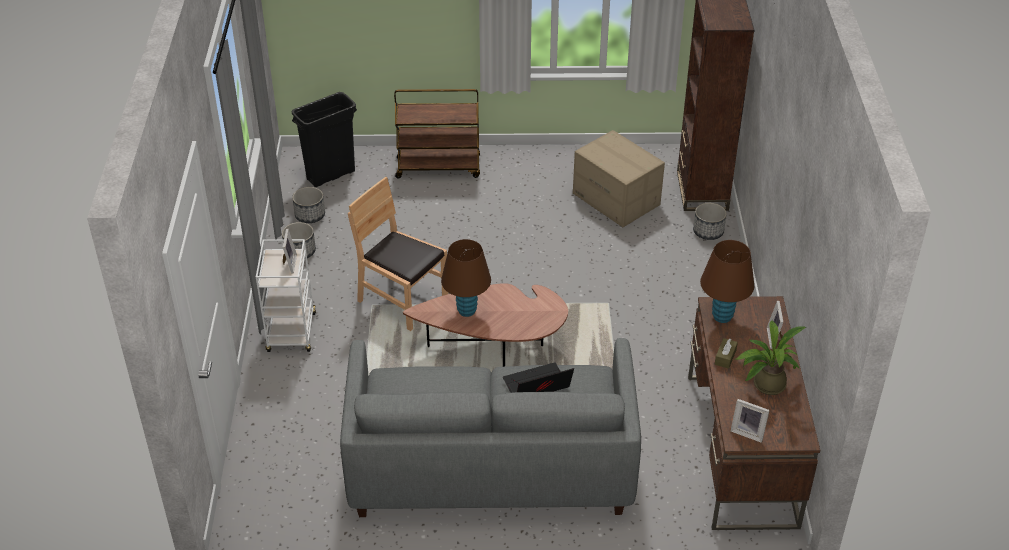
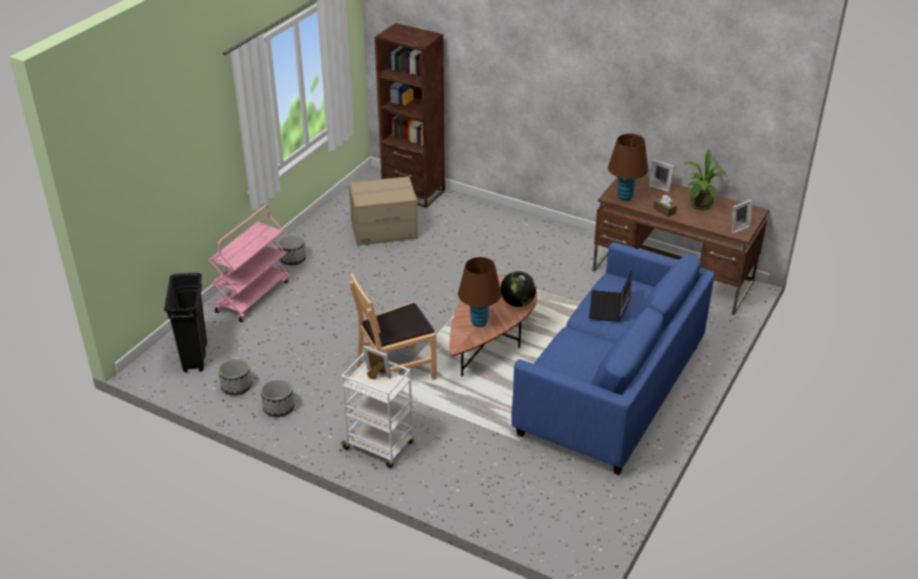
camera: 60 degrees left, 5 degrees down
grey sofa [340,338,641,517] -> blue sofa [511,243,715,475]
brown cart [394,89,480,178] -> pink cart [209,205,290,322]
planter [693,203,727,240] -> planter moved to [278,234,306,265]
none -> globe [501,271,536,307]

